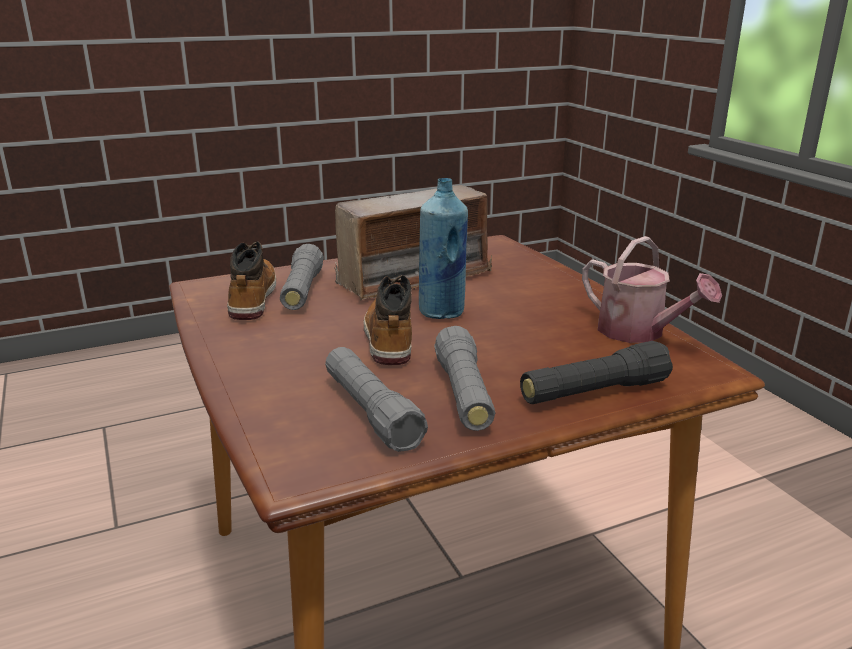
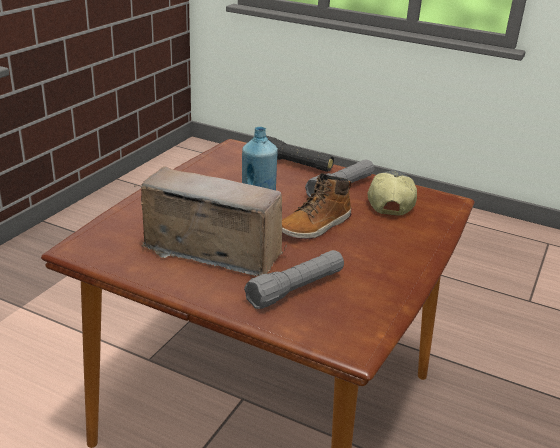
camera: 130 degrees left, 5 degrees up
boot [227,241,276,320] -> none
grey flashlight [325,347,428,452] -> cap [367,170,417,216]
watering can [582,236,722,343] -> none

